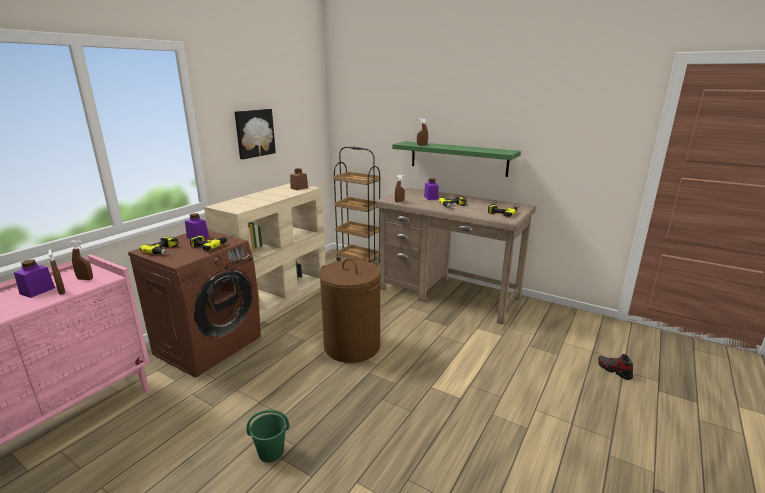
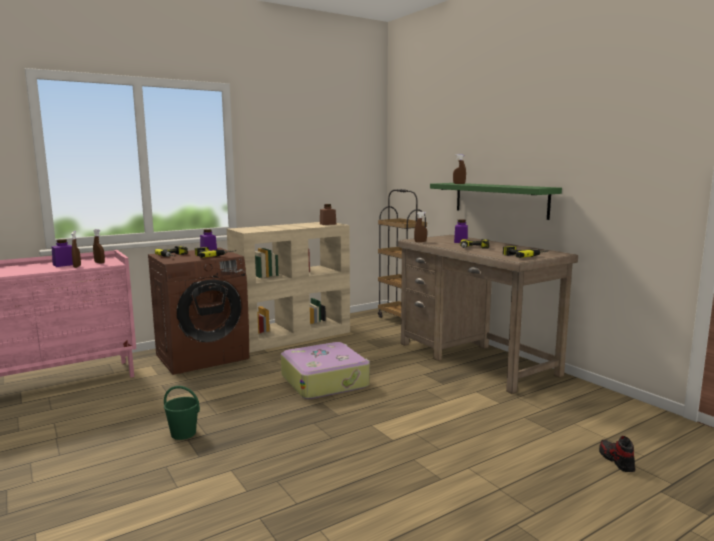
camera: 25 degrees right, 10 degrees down
picture [235,109,276,159] -> none
brown laundry basket [319,258,382,363] -> suitcase [281,342,370,399]

